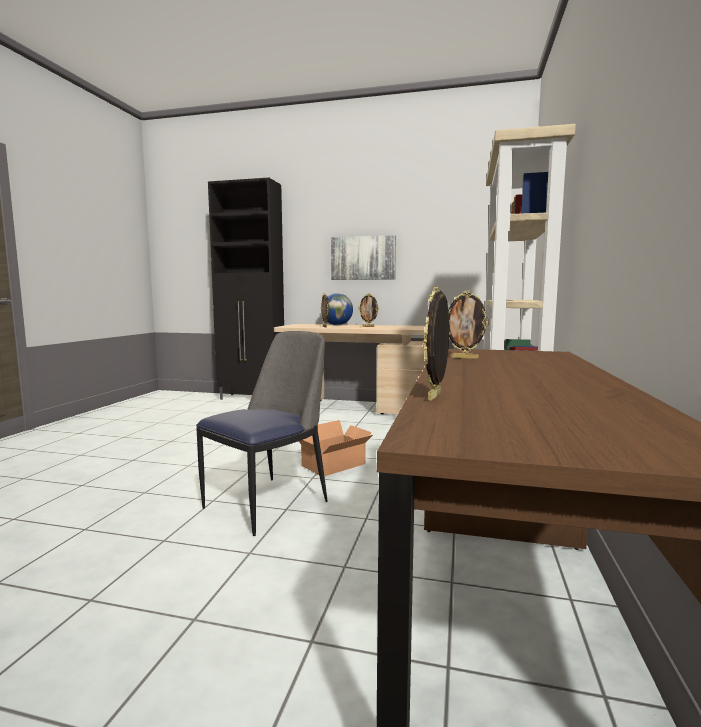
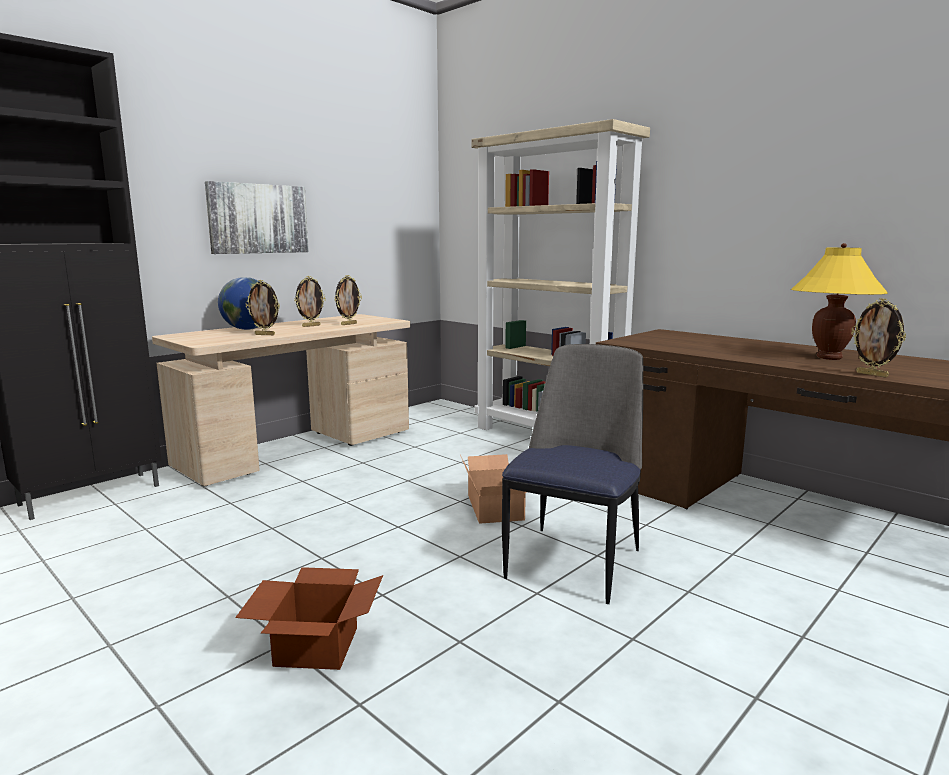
camera: 60 degrees left, 5 degrees up
chair [196,331,328,536] -> chair turned 45 degrees clockwise [502,344,643,604]
picture frame [449,290,489,359] -> picture frame moved to [335,275,362,325]
none -> cardboard box [235,567,383,670]
none -> yellow table lamp [791,243,888,360]

